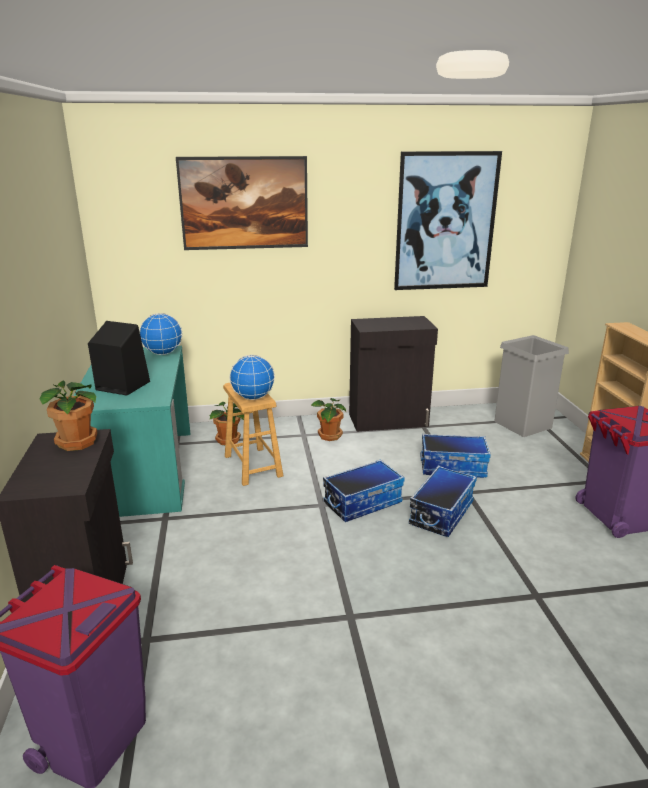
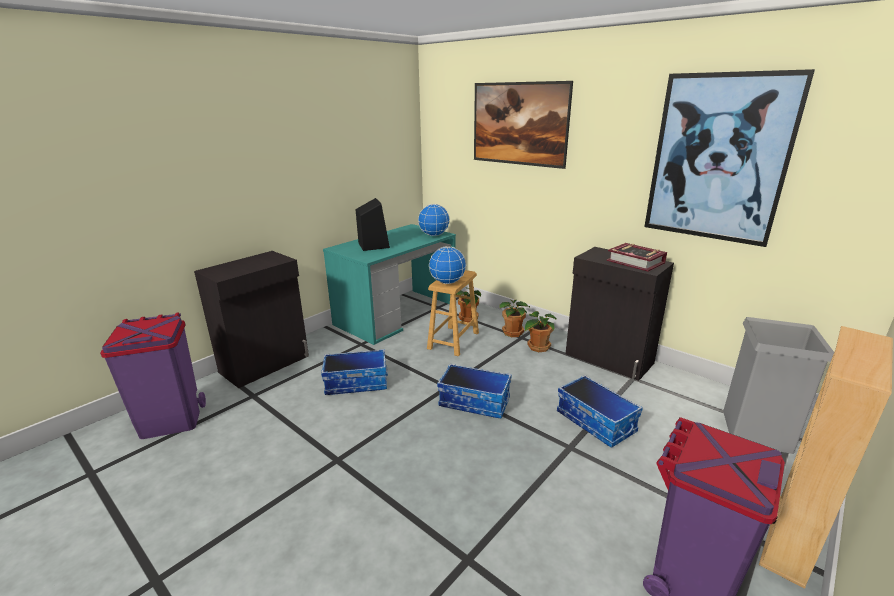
camera: 50 degrees right, 0 degrees up
potted plant [40,380,97,451] -> potted plant moved to [499,299,530,337]
storage box [409,466,477,537] -> storage box moved to [321,349,388,395]
none -> book [607,243,667,272]

